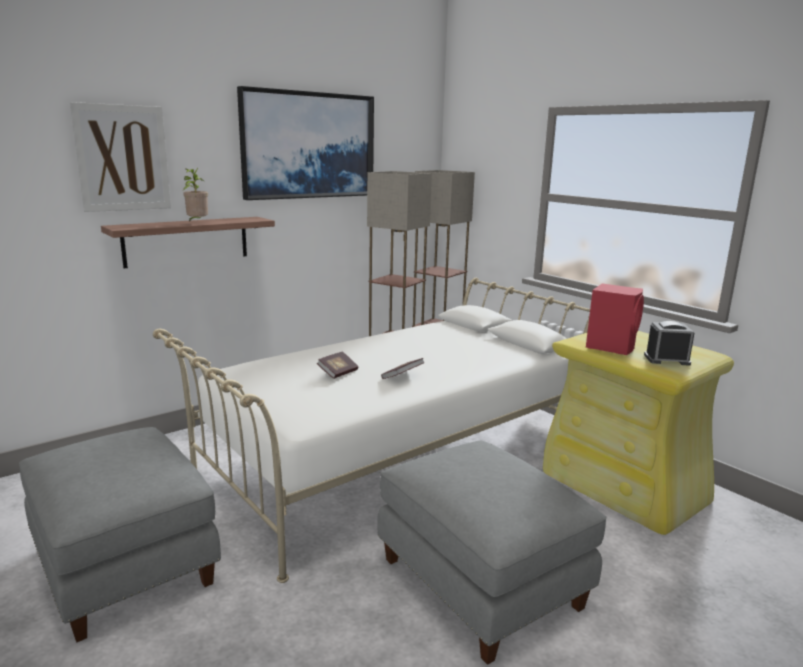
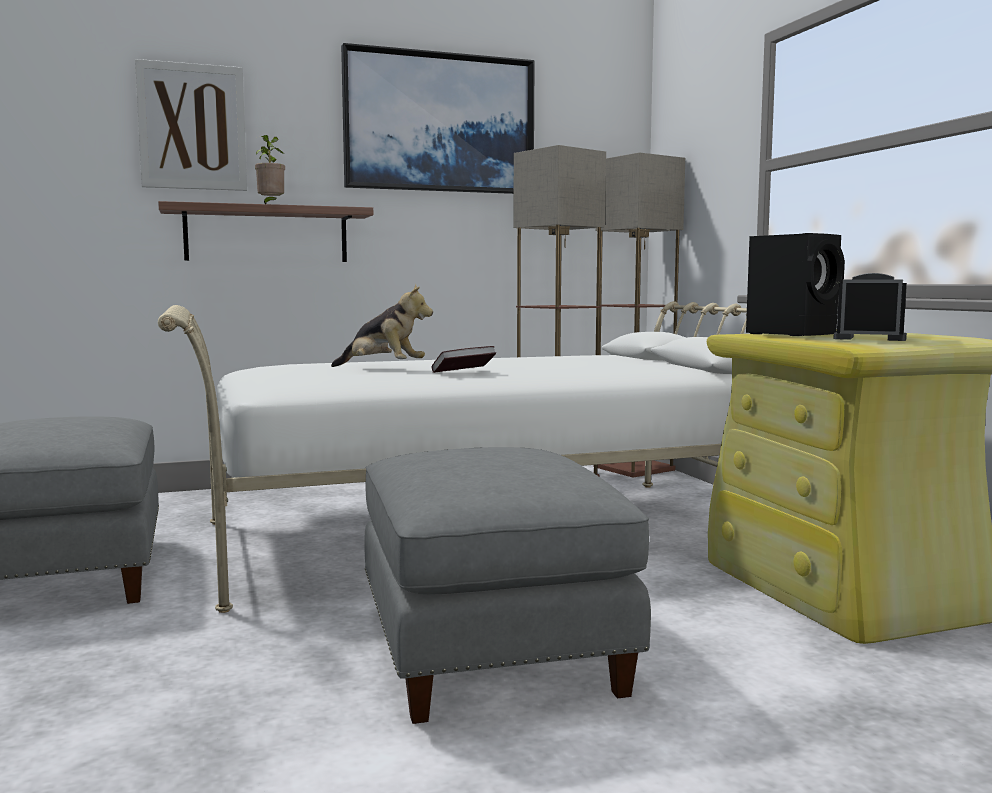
camera: 20 degrees right, 10 degrees down
book [317,352,358,379] -> plush toy [331,284,433,367]
red speaker [586,283,644,355] -> black speaker [746,233,845,336]

